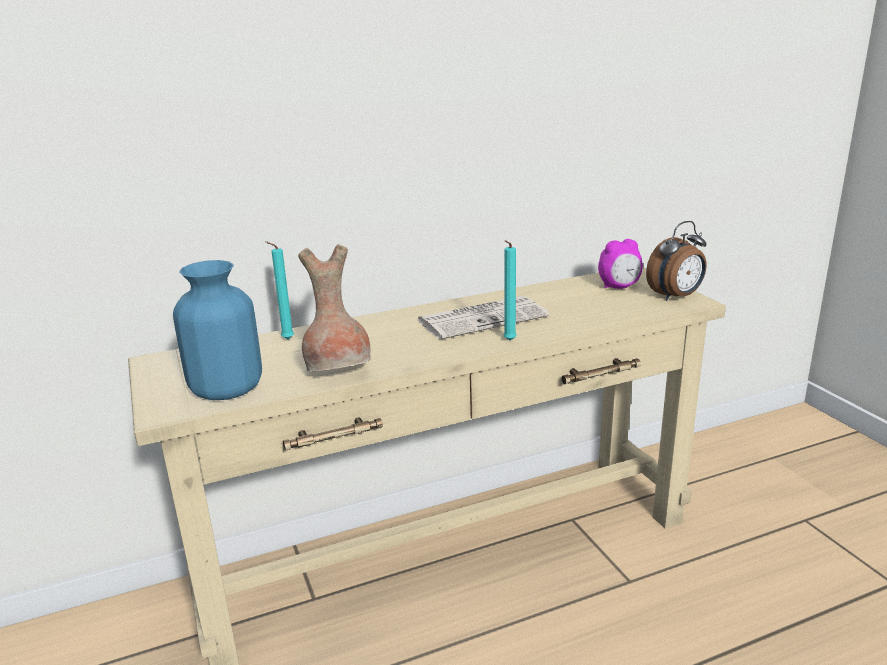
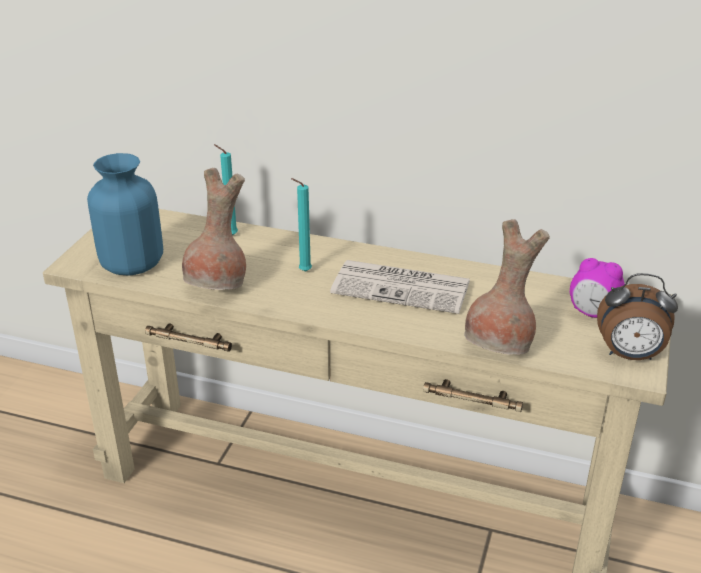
camera: 40 degrees right, 10 degrees up
turquoise candle [503,240,517,340] -> turquoise candle moved to [291,178,312,272]
none -> brown vase [464,219,550,355]

